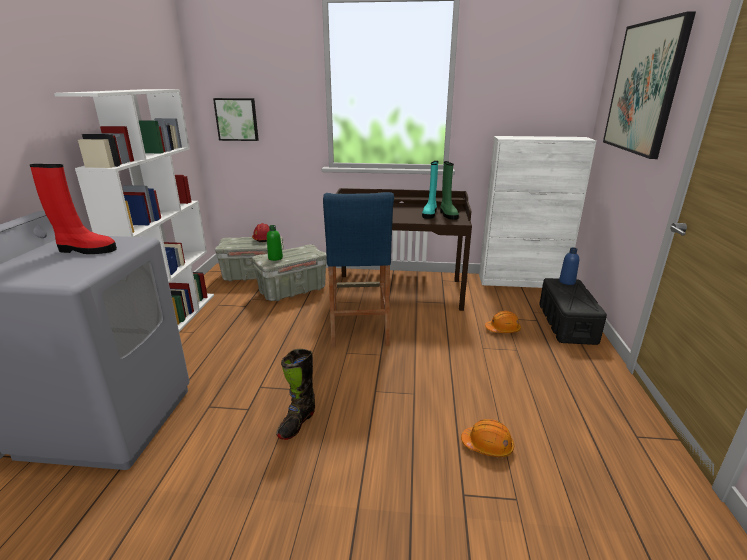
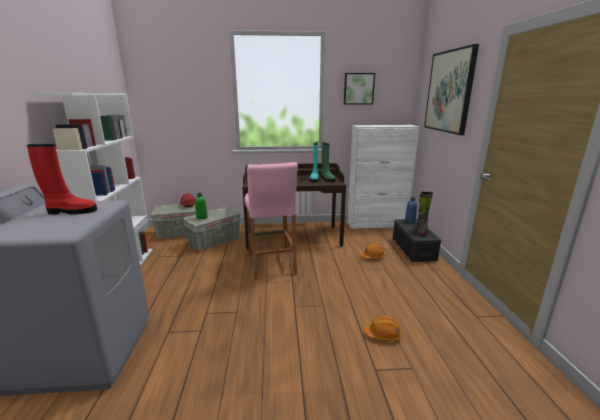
camera: 10 degrees left, 5 degrees down
picture [213,98,259,141] -> picture moved to [344,73,375,105]
black boot [276,349,315,440] -> black boot moved to [417,191,433,235]
blue stool [323,192,394,347] -> pink stool [244,162,298,279]

